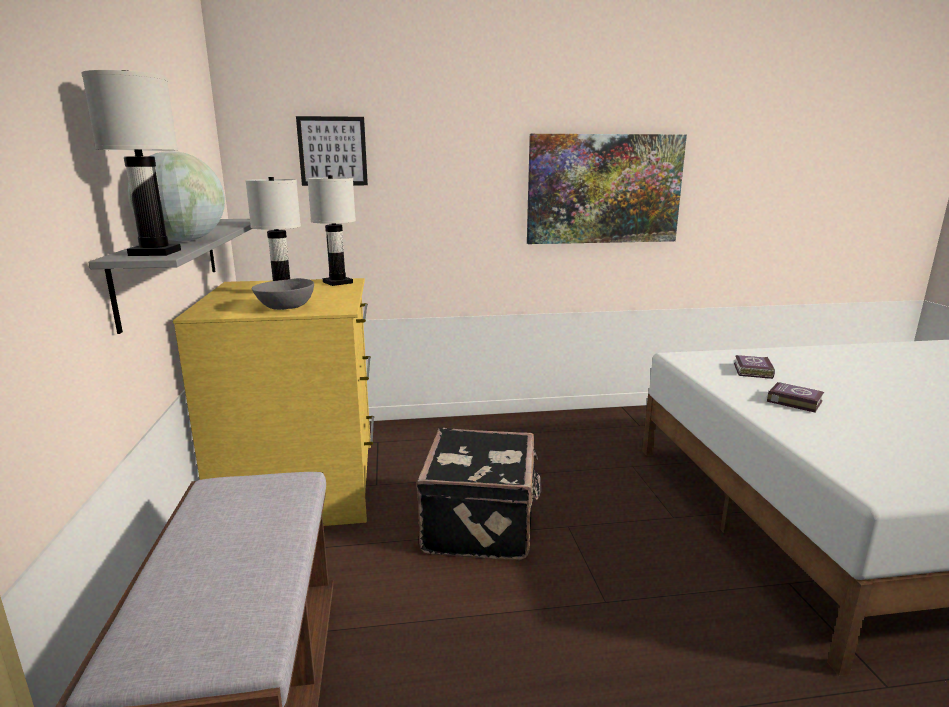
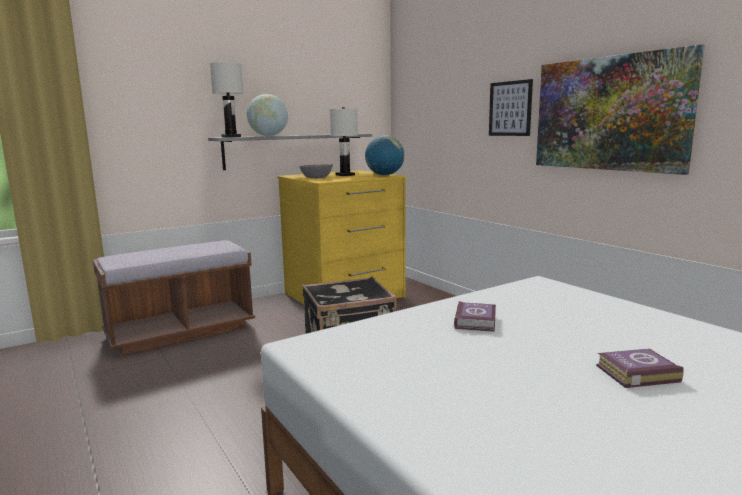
camera: 65 degrees right, 5 degrees down
picture [296,116,368,186] -> picture moved to [489,79,533,136]
white table lamp [307,175,356,286] -> globe [365,135,404,176]
book [734,355,775,379] -> book moved to [596,349,683,388]

